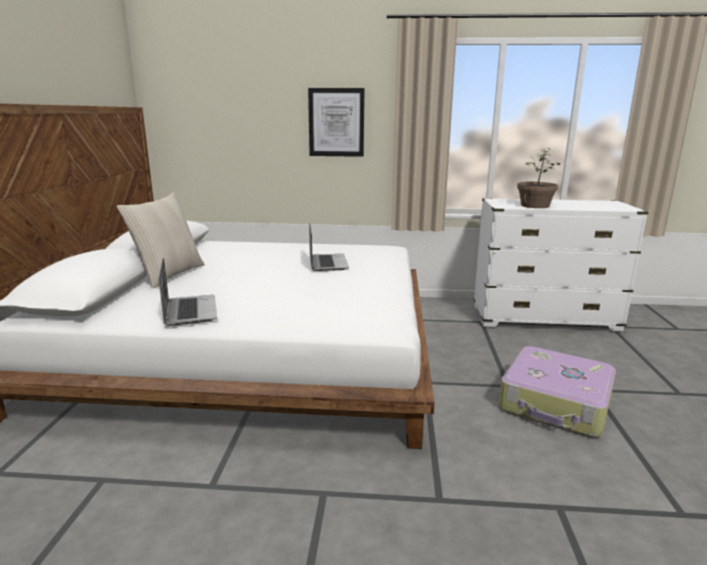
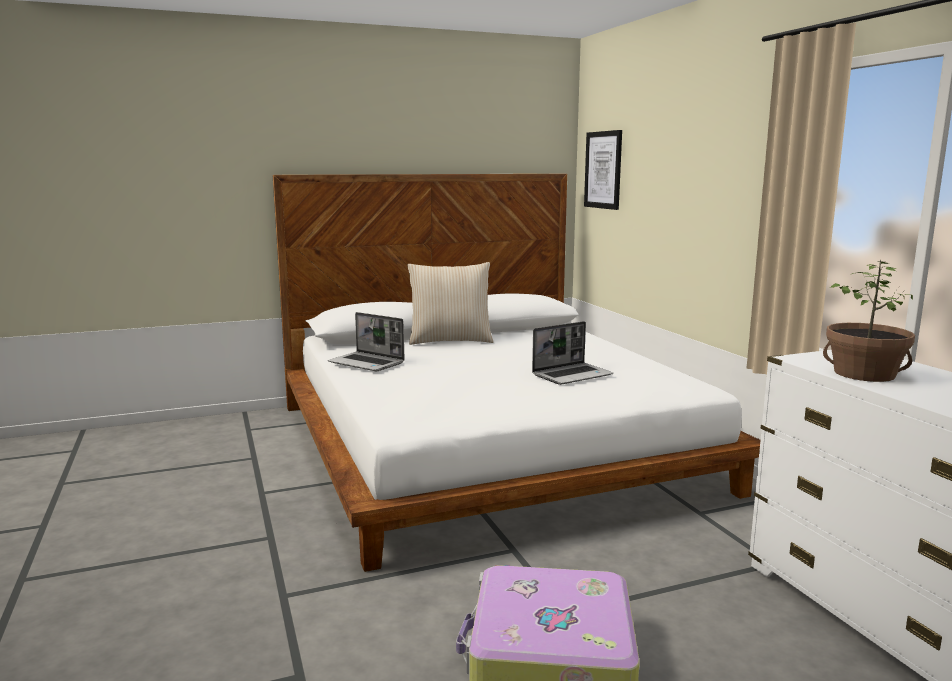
camera: 65 degrees right, 5 degrees down
laptop [159,258,217,326] -> laptop turned 75 degrees clockwise [328,312,405,371]
picture [308,88,364,157] -> picture moved to [584,130,622,210]

